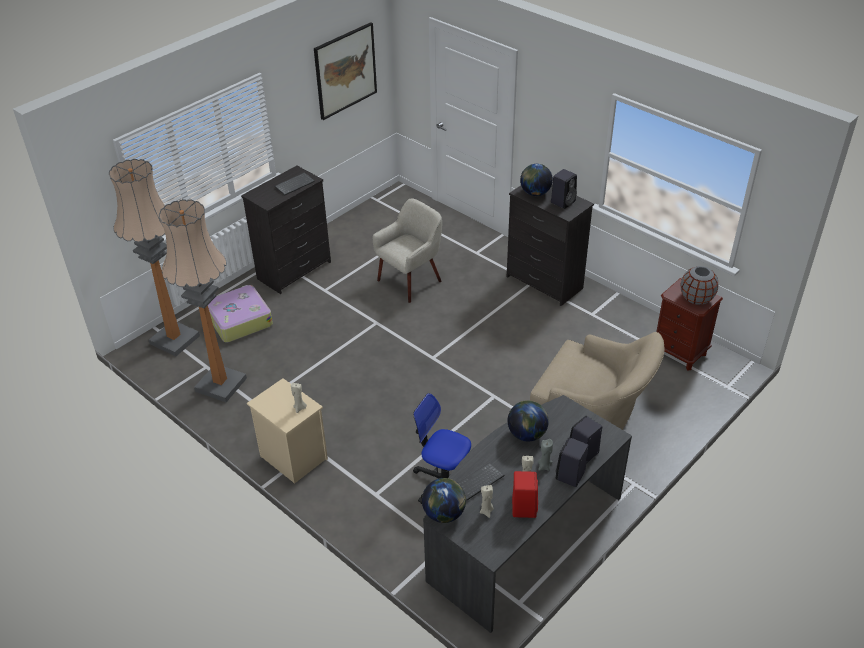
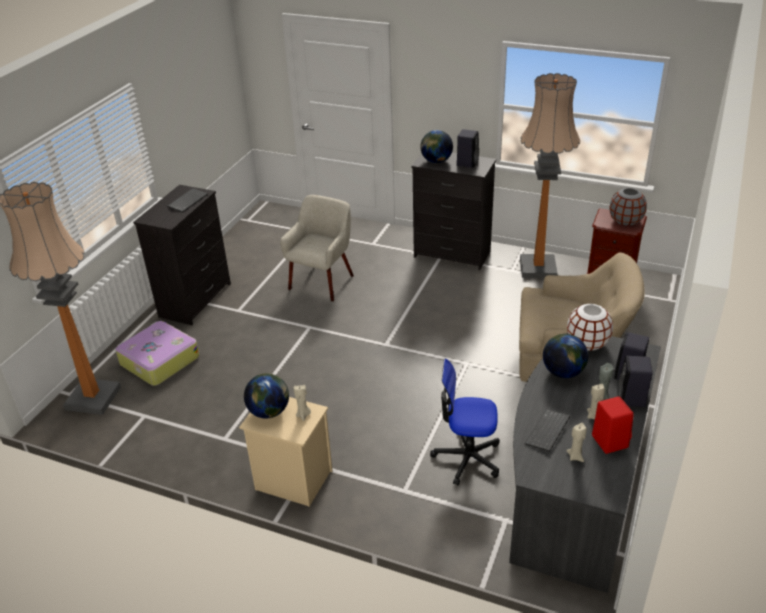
camera: 20 degrees left, 5 degrees down
floor lamp [159,199,247,402] -> floor lamp moved to [520,73,580,278]
picture [314,22,377,120] -> none
globe [422,478,466,523] -> globe moved to [244,373,289,419]
none -> white vase [567,304,613,351]

